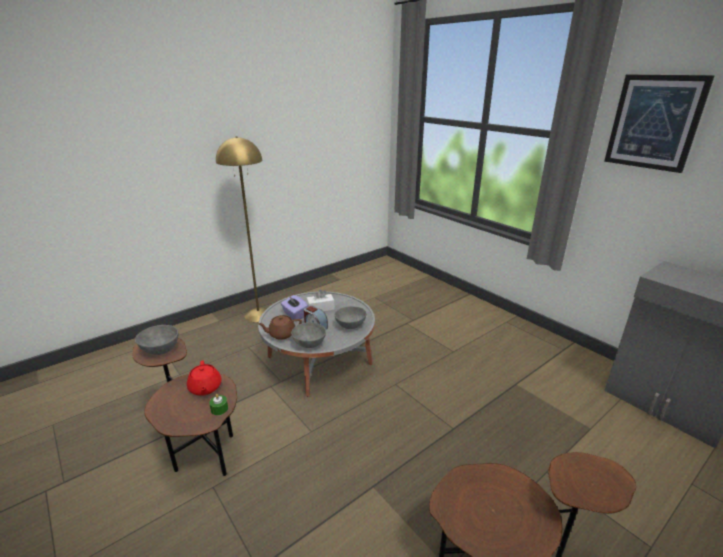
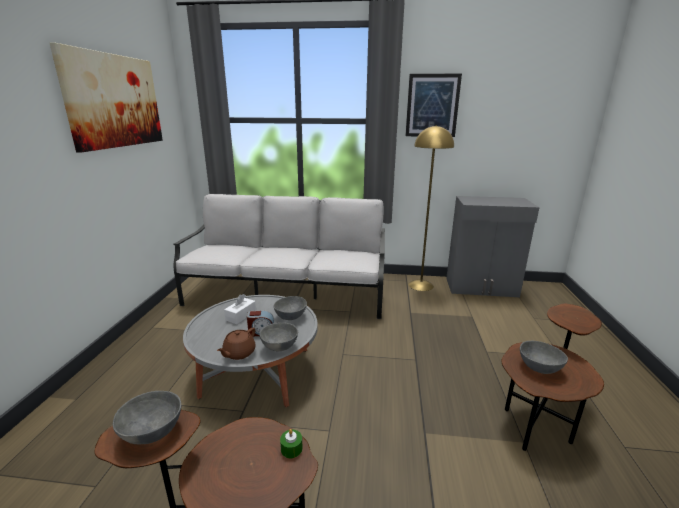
camera: 45 degrees left, 5 degrees down
red teapot [187,360,222,396] -> none
yellow floor lamp [216,136,267,322] -> yellow floor lamp moved to [408,125,454,291]
purple tissue box [281,295,308,319] -> none
none -> picture [50,43,163,153]
none -> white sofa [173,194,385,319]
none -> grey bowl [520,341,568,374]

